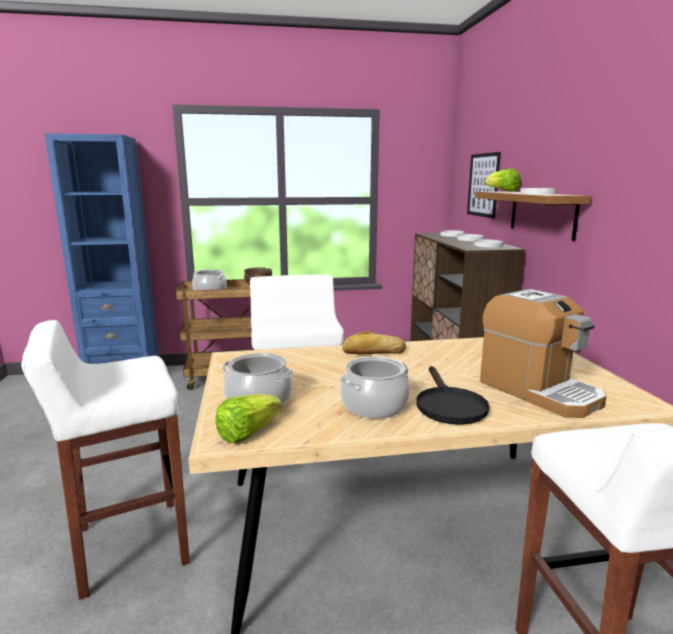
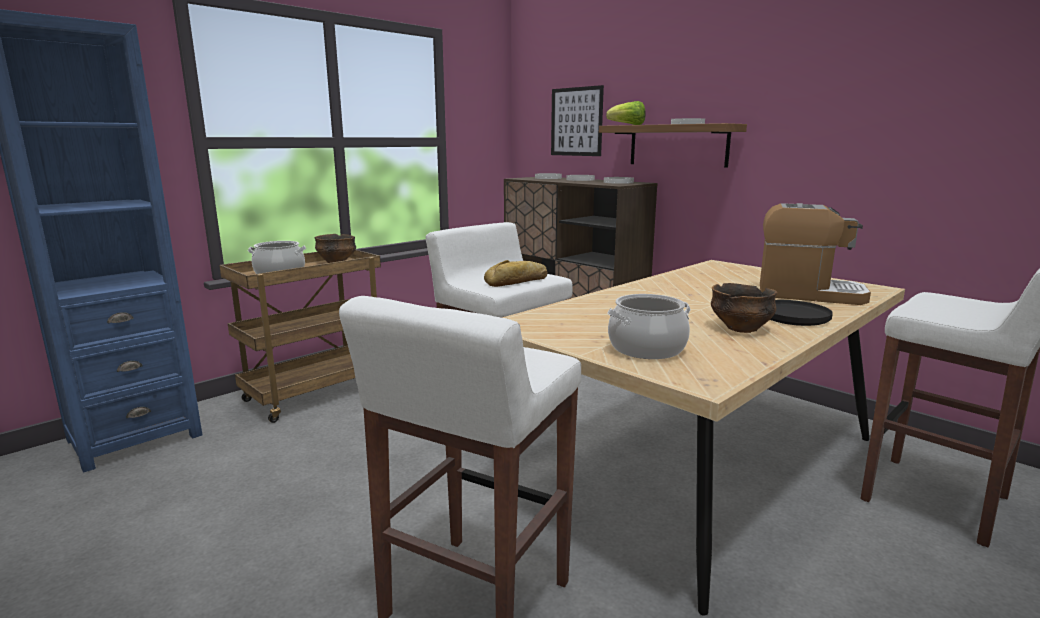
camera: 35 degrees left, 0 degrees up
lettuce [215,394,282,443] -> none
cooking pot [340,357,410,419] -> bowl [711,283,778,333]
bread [343,331,406,354] -> bread moved to [484,260,547,287]

